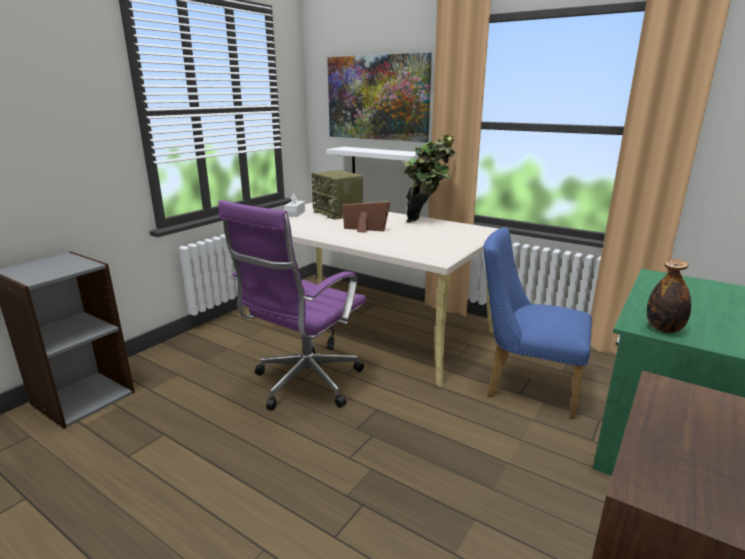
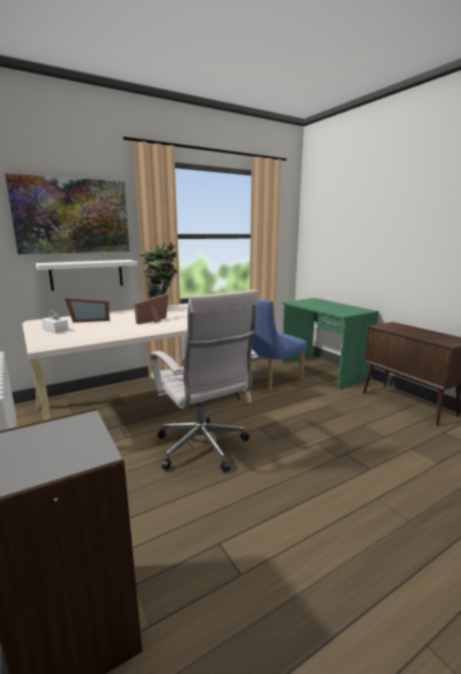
camera: 65 degrees left, 5 degrees down
purple office chair [218,200,367,410] -> white office chair [150,289,259,472]
radio [312,170,363,220] -> picture frame [65,297,110,323]
bottle [647,259,691,333] -> none

